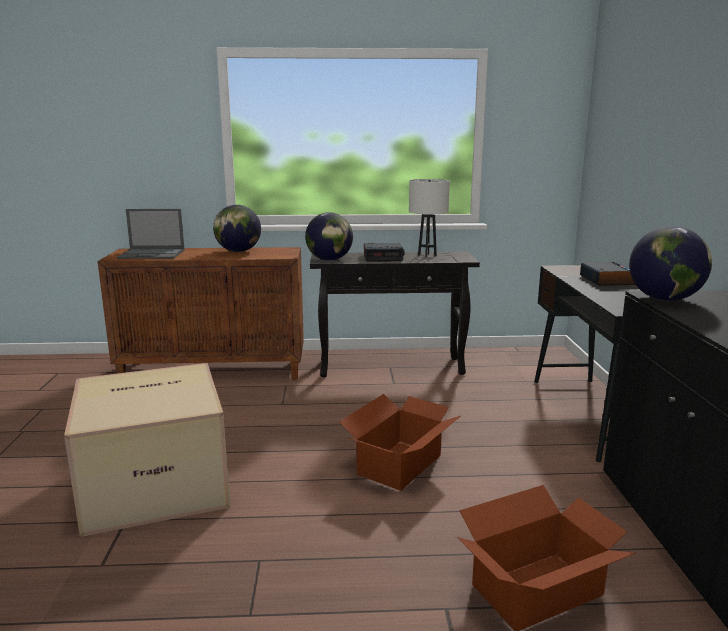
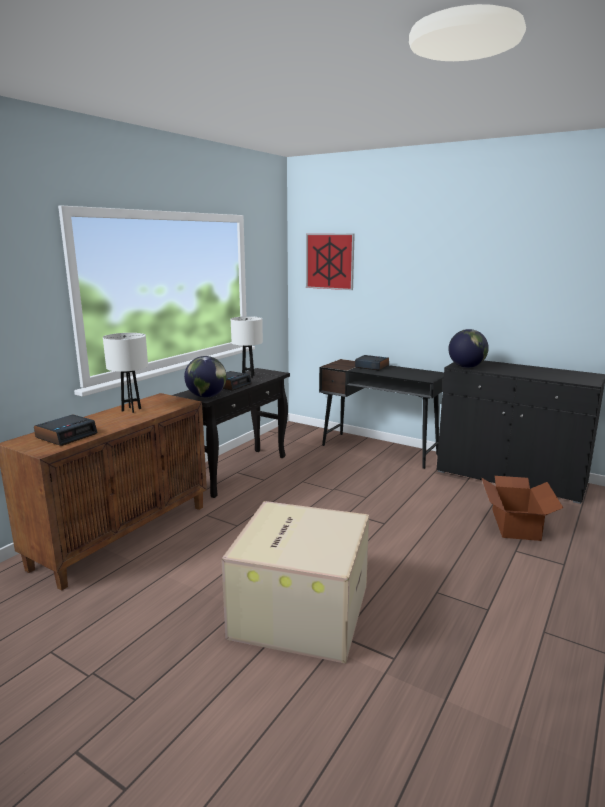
camera: 55 degrees left, 0 degrees up
laptop [117,209,185,259] -> alarm clock [34,415,97,446]
globe [213,205,261,252] -> white table lamp [103,333,148,413]
cardboard box [339,394,461,491] -> none
none -> picture [306,234,355,290]

